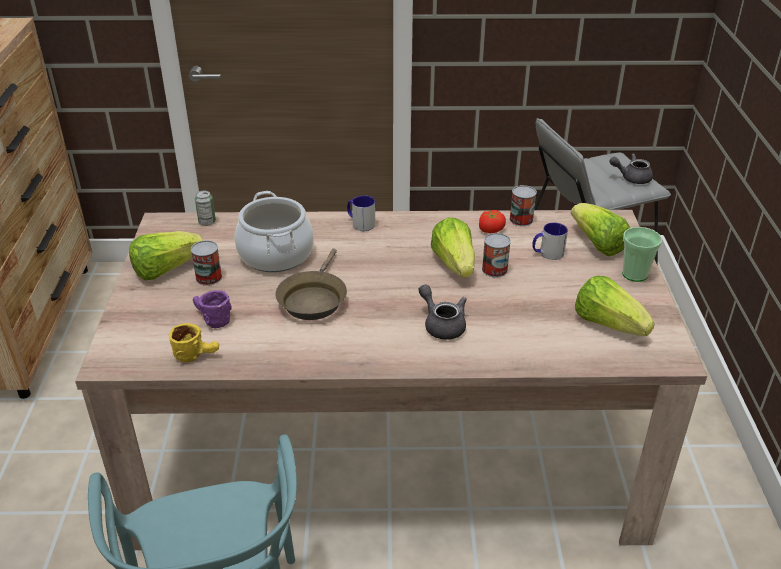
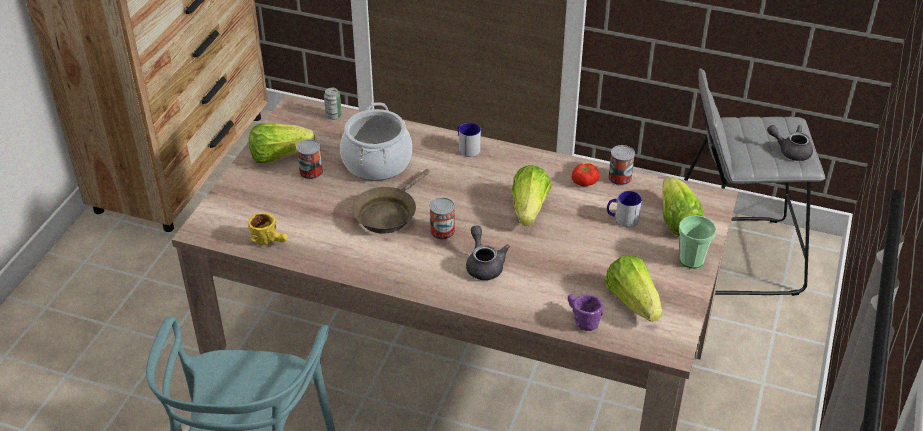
camera: 20 degrees right, 5 degrees up
purple mug [193,290,232,328] -> purple mug moved to [568,294,603,331]
can [482,233,511,278] -> can moved to [430,198,455,240]

